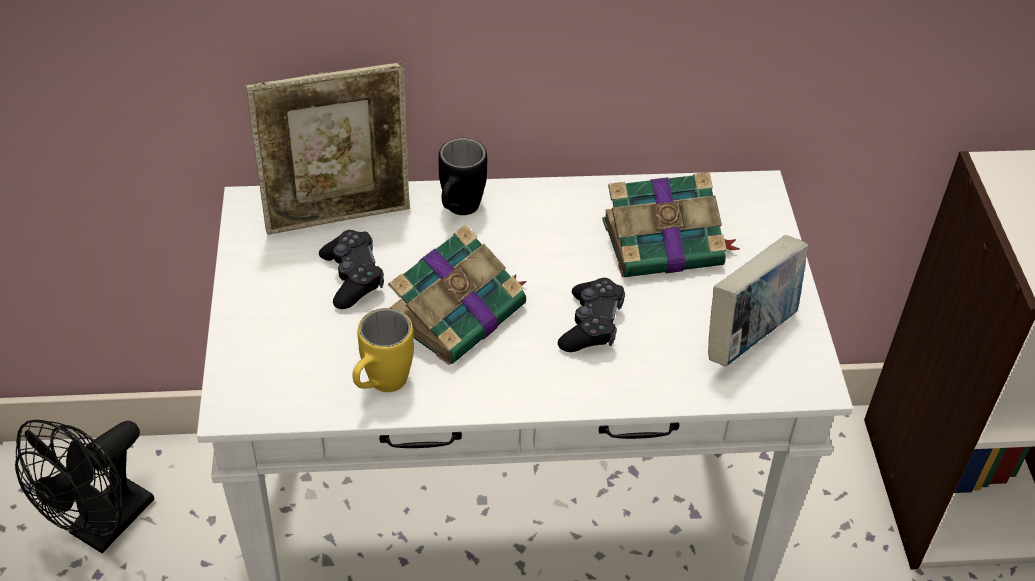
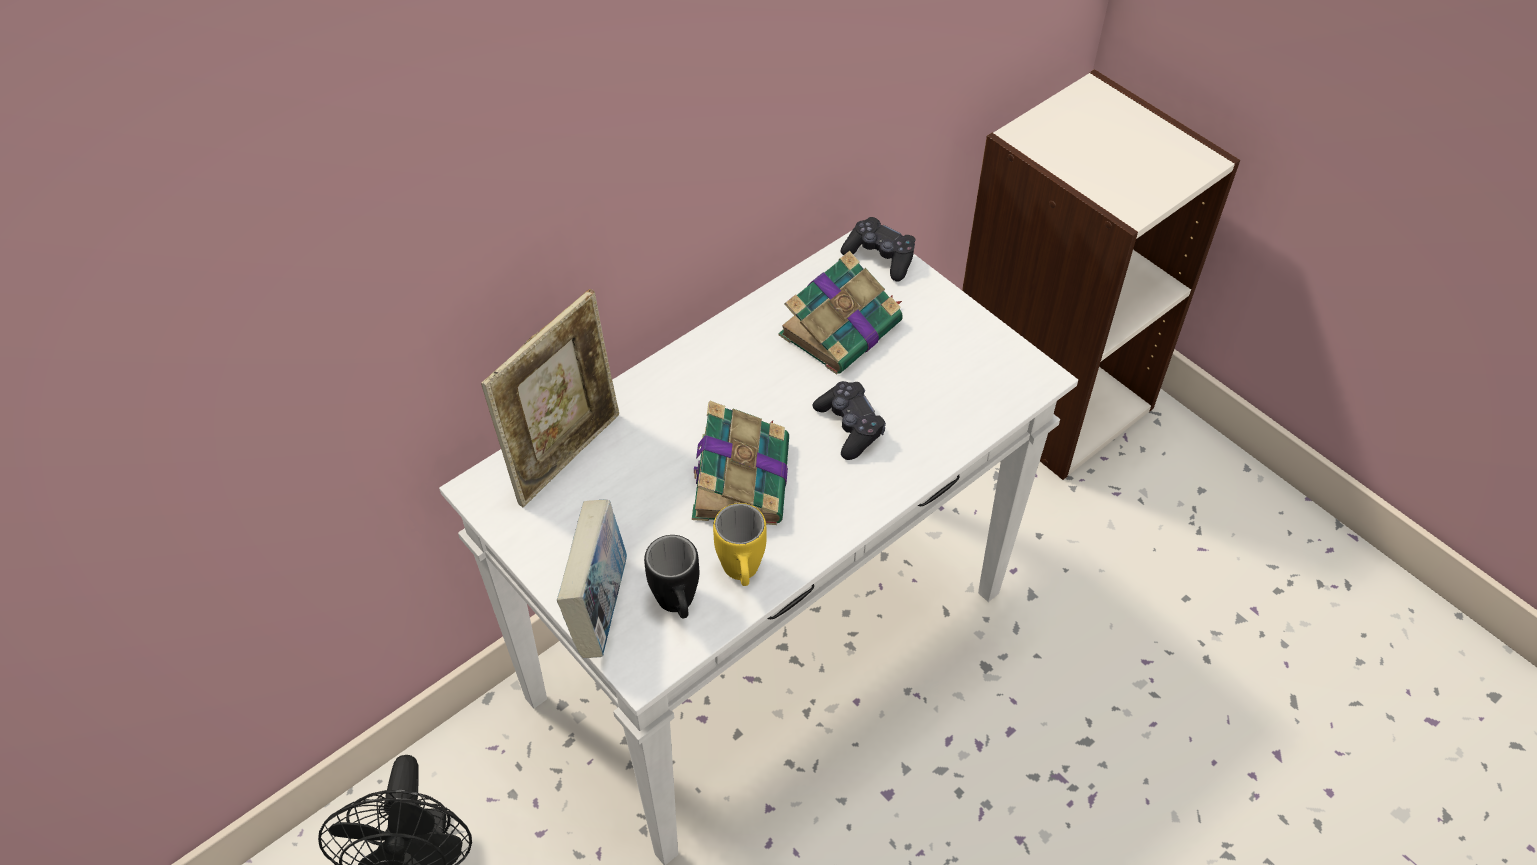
camera: 35 degrees left, 5 degrees up
black game controller [319,230,384,309] -> black game controller moved to [841,217,915,282]
black mug [438,138,487,215] -> black mug moved to [644,535,699,618]
book [708,235,808,366] -> book moved to [557,500,627,658]

